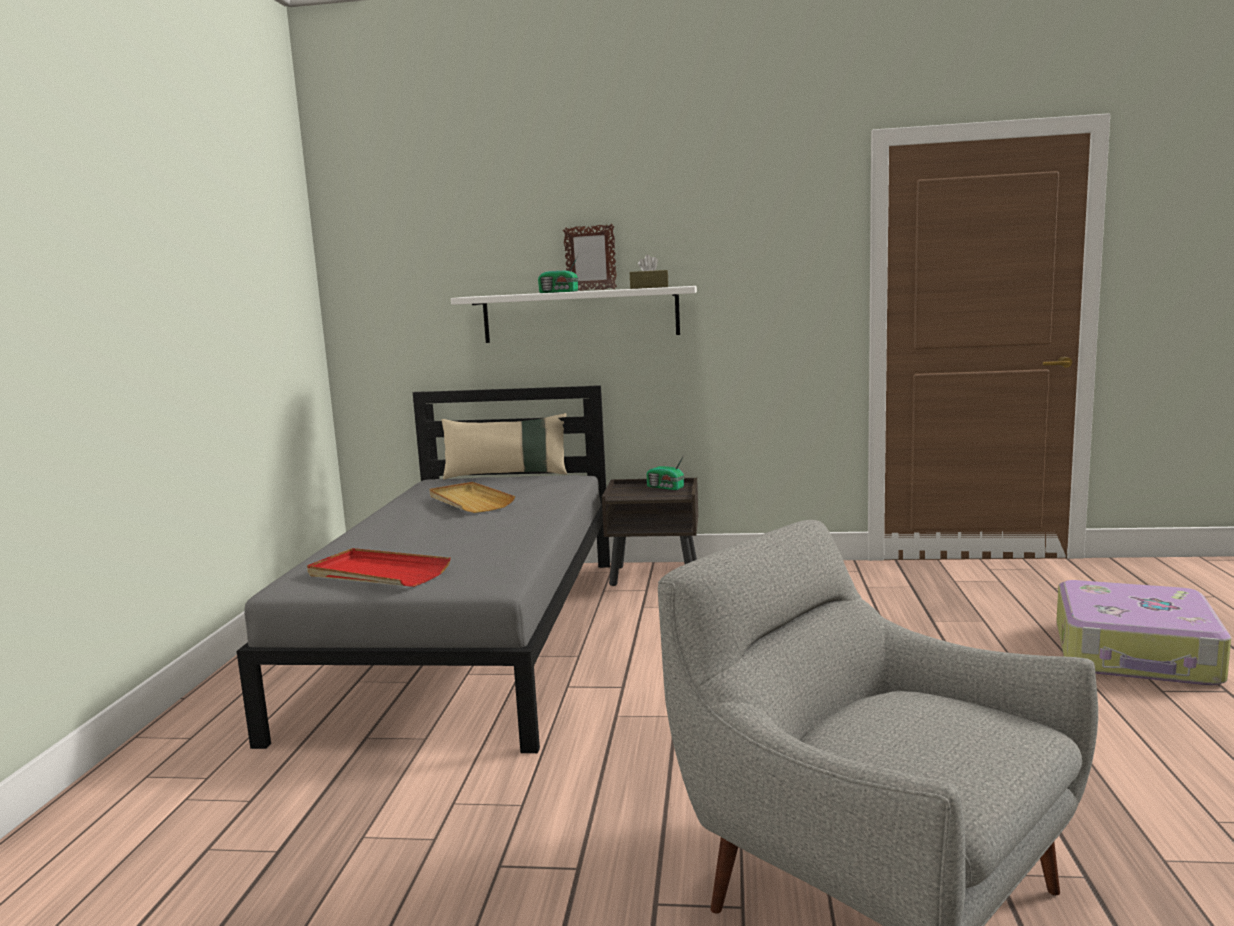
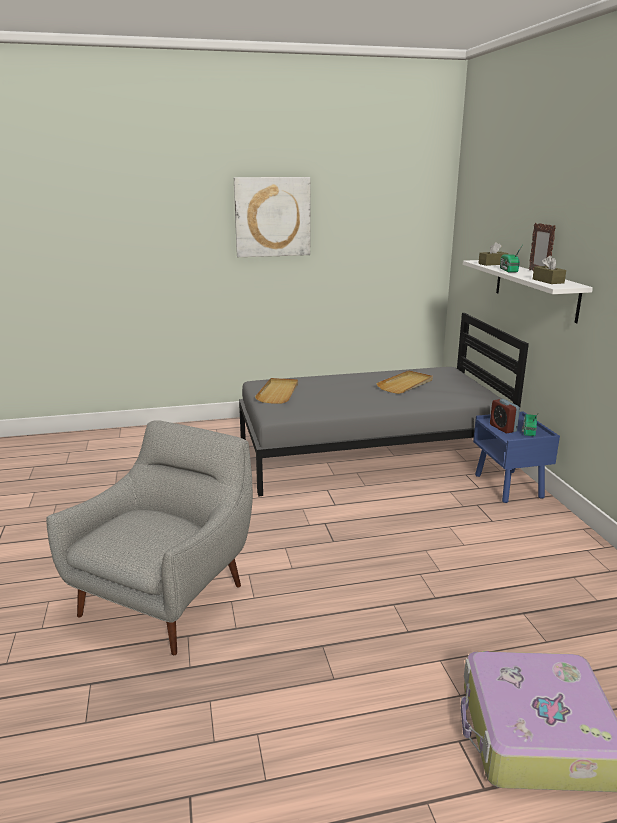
camera: 70 degrees right, 10 degrees up
red tray [307,548,451,587] -> beige tray [255,378,298,404]
beige pillow [441,413,567,480] -> none
brown nightstand [602,478,698,586] -> blue nightstand [473,411,560,503]
none -> picture [234,177,310,257]
none -> brown tissue box [478,242,509,266]
none -> alarm clock [490,399,520,433]

